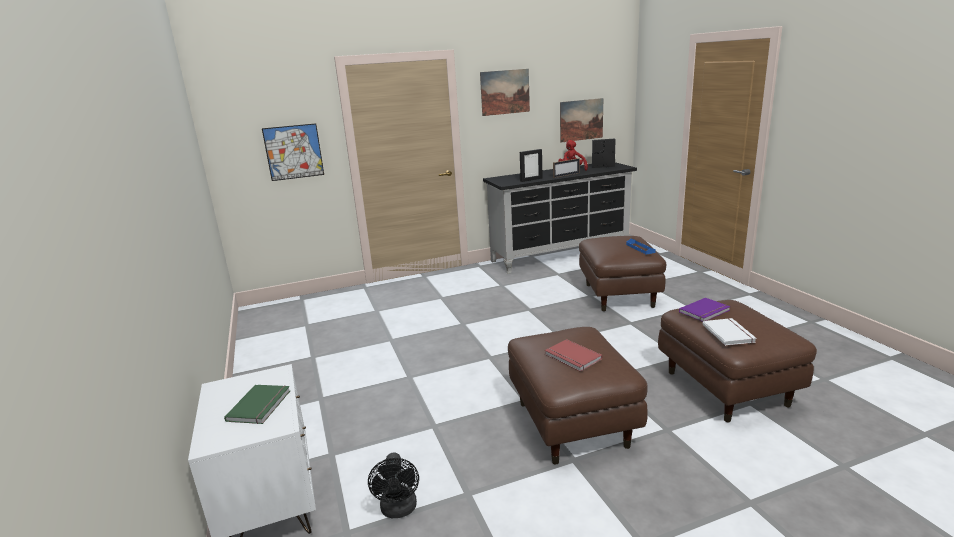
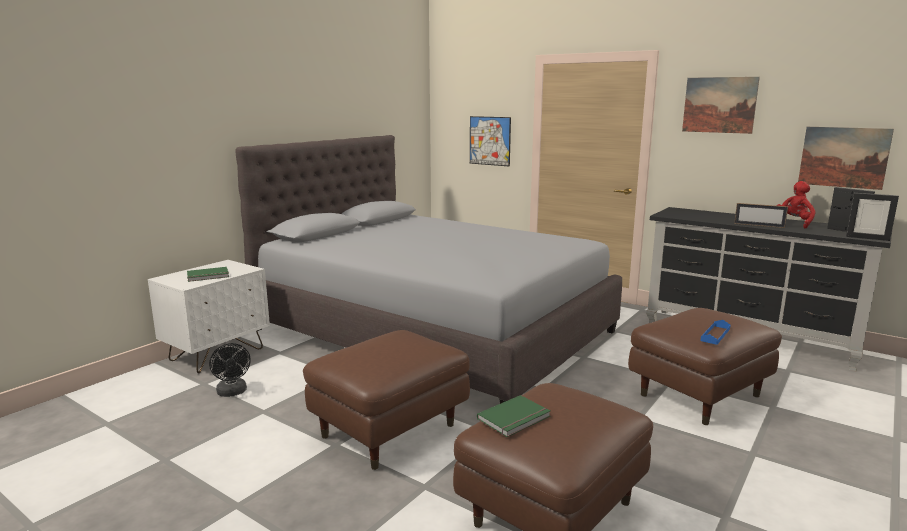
camera: 55 degrees right, 5 degrees down
black fan [368,452,419,518] -> black fan turned 75 degrees counterclockwise [209,343,251,397]
picture frame [520,149,543,182] -> picture frame moved to [846,193,899,241]
red book [545,339,602,372] -> none
purple book [679,298,730,322] -> none
white book [703,318,756,346] -> green book [477,395,550,437]
none -> grey bed [235,135,622,404]

